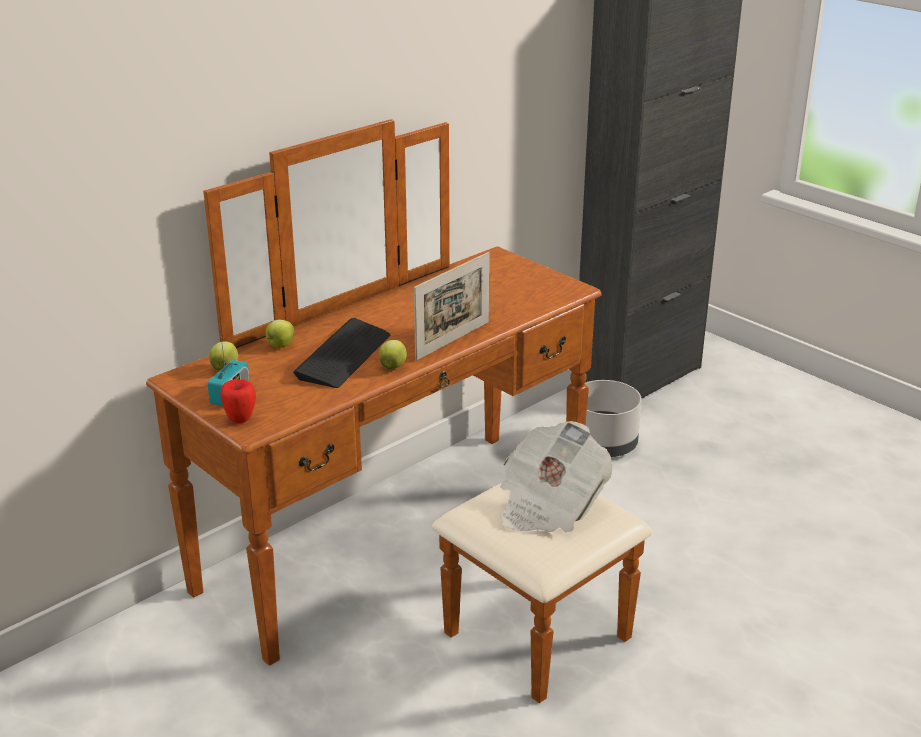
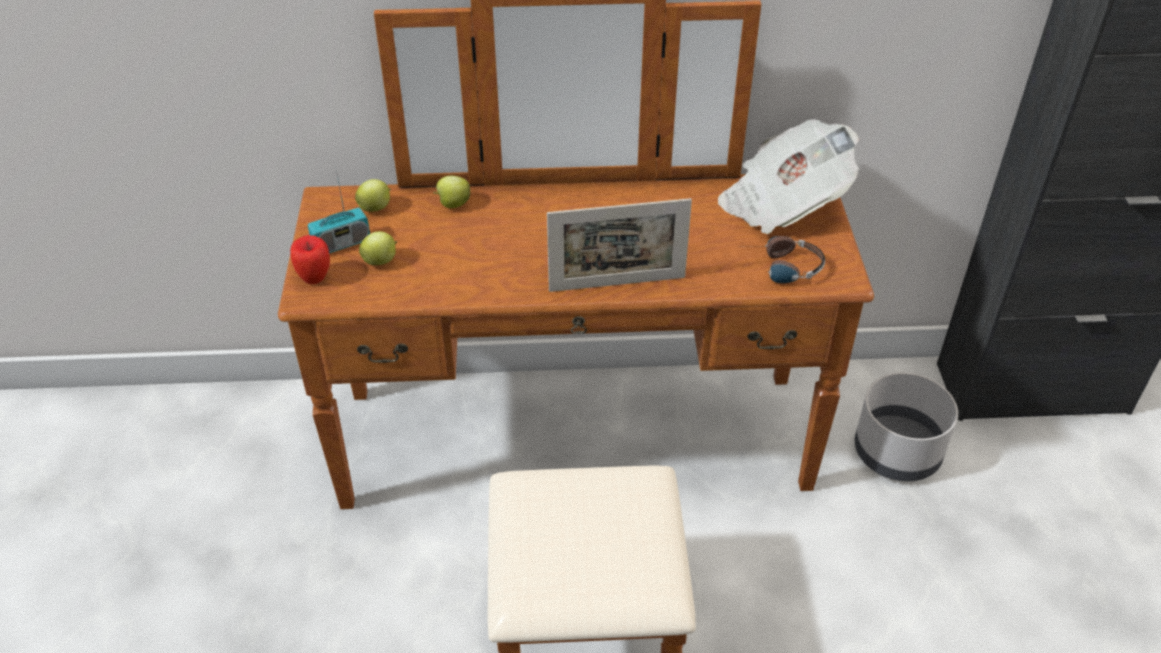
camera: 40 degrees right, 15 degrees up
keyboard [293,318,390,388] -> none
apple [379,340,407,369] -> apple moved to [359,231,397,265]
newspaper [500,421,613,533] -> newspaper moved to [718,119,859,234]
none -> headphones [743,236,825,283]

